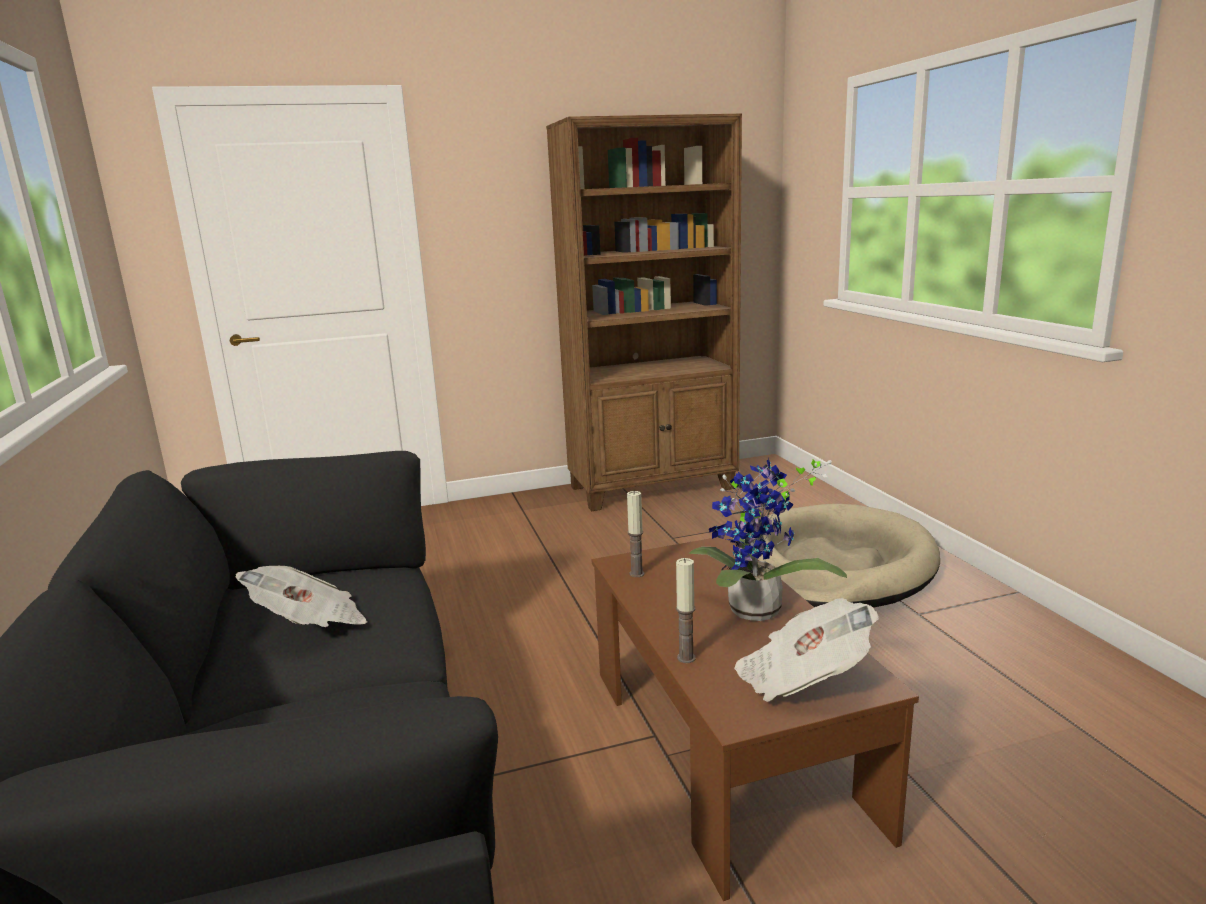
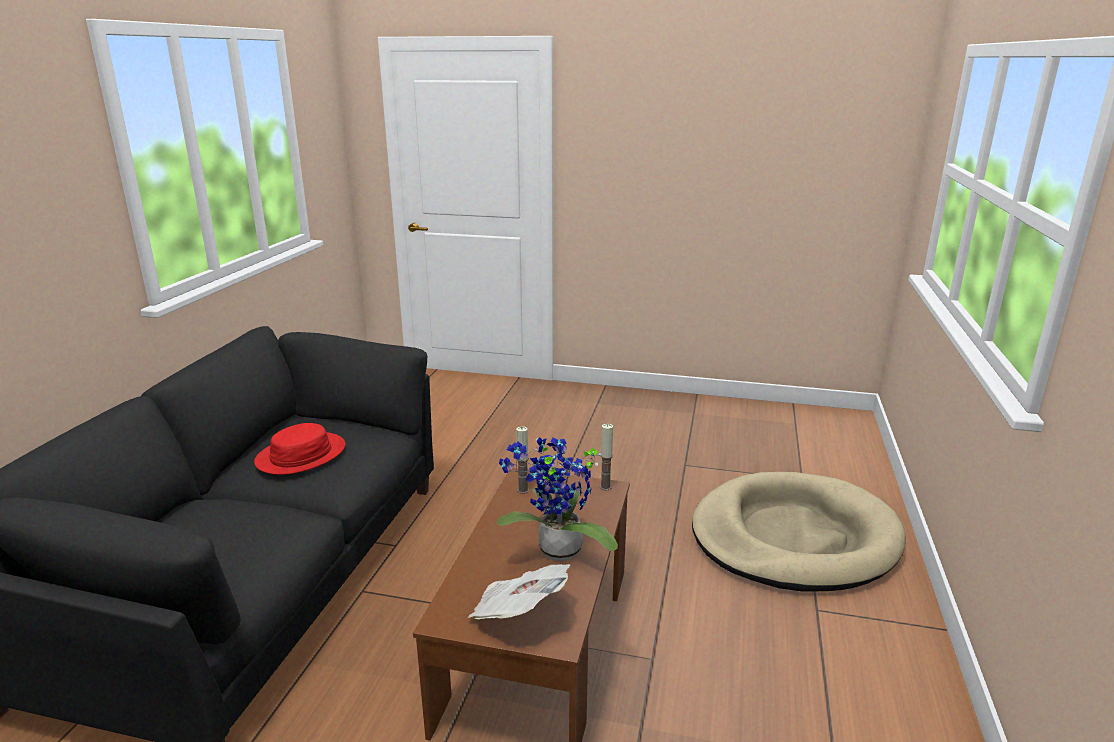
camera: 30 degrees right, 5 degrees up
newspaper [236,566,368,627] -> red hat [254,423,345,475]
brown bookcase [546,114,742,511] -> none
candle [676,558,696,663] -> candle moved to [600,424,613,490]

